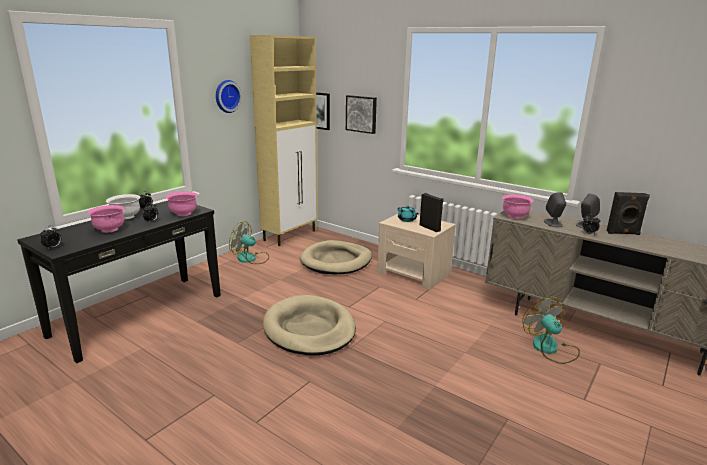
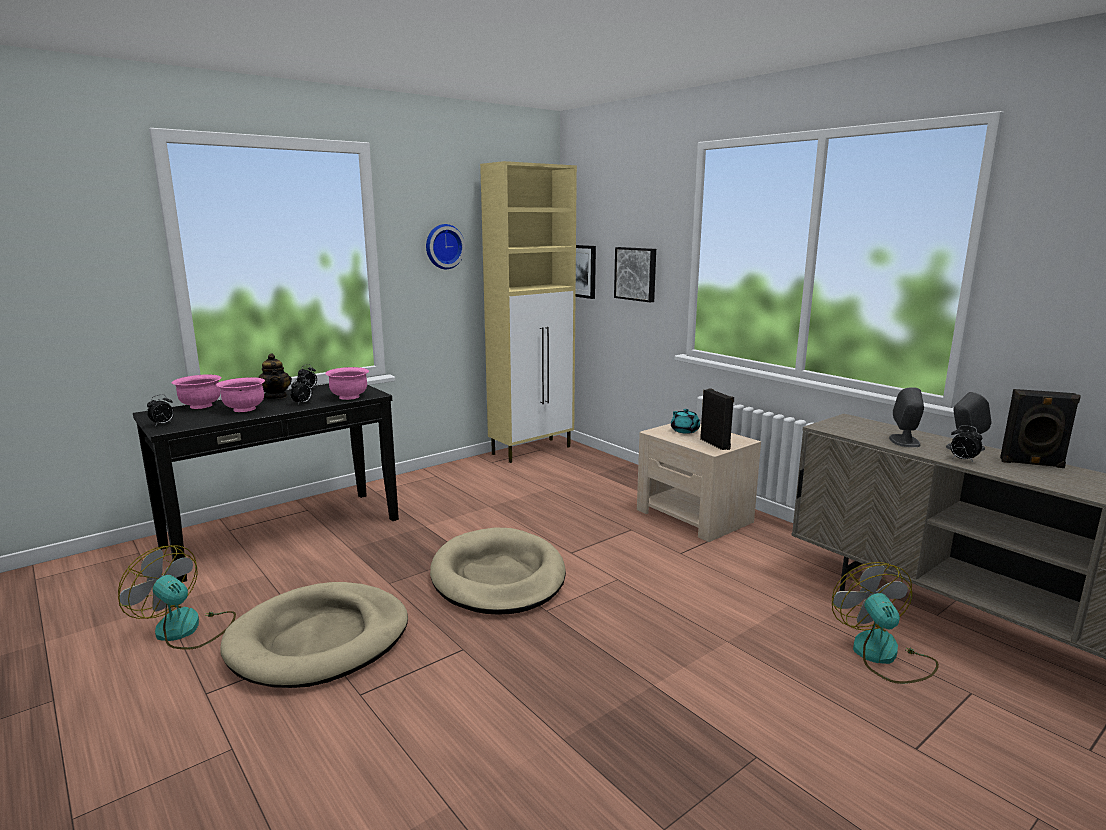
camera: 15 degrees right, 5 degrees down
white bowl [106,194,140,220] -> teapot [258,353,292,399]
fan [229,221,269,264] -> fan moved to [118,545,236,650]
beige dog bed [300,240,372,274] -> beige dog bed moved to [220,582,408,688]
pink bowl [502,194,534,219] -> pink bowl moved to [172,374,222,409]

